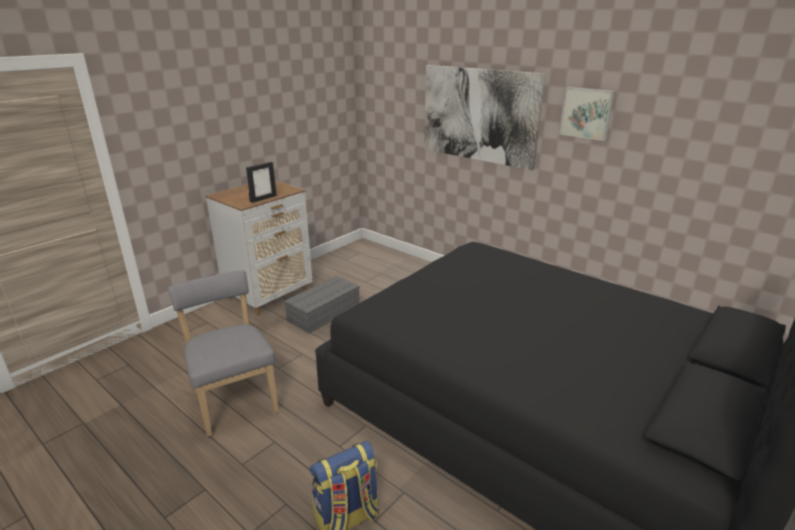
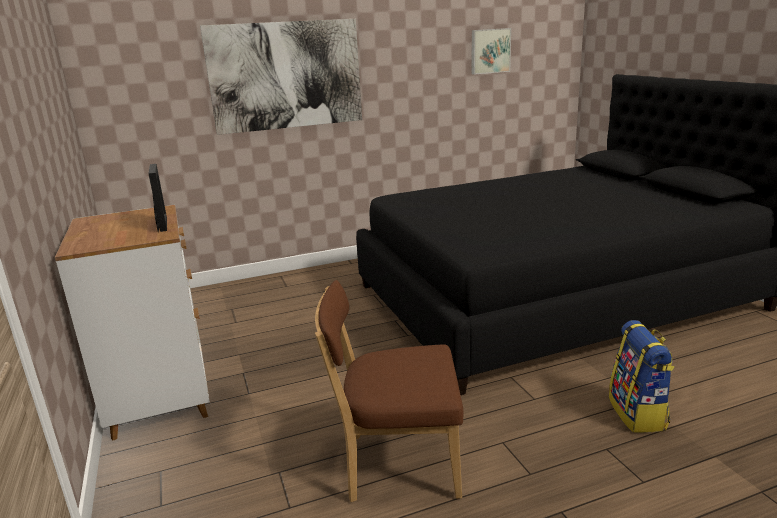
camera: 60 degrees left, 5 degrees down
grey chair [168,270,279,436] -> brown chair [315,280,464,502]
grey storage box [284,276,360,333] -> none
picture [559,87,615,141] -> picture moved to [472,28,511,74]

